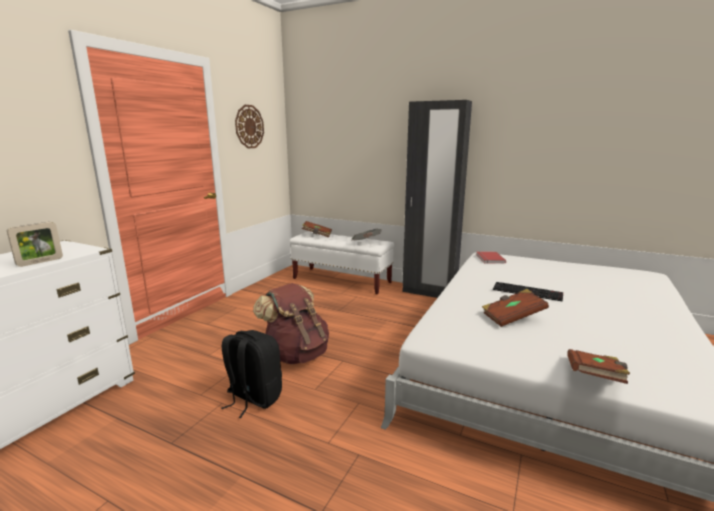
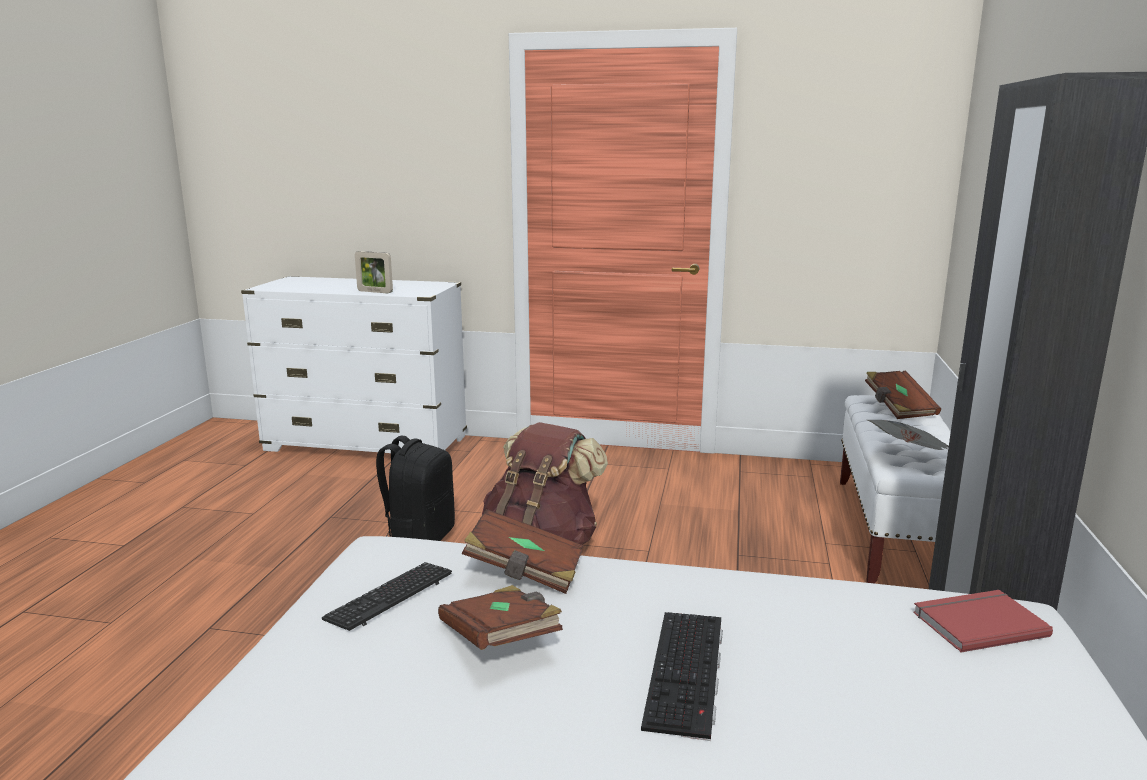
camera: 75 degrees right, 0 degrees up
wall clock [235,105,264,148] -> none
brown book [567,349,630,384] -> brown book moved to [462,509,584,594]
none -> keyboard [322,562,452,631]

